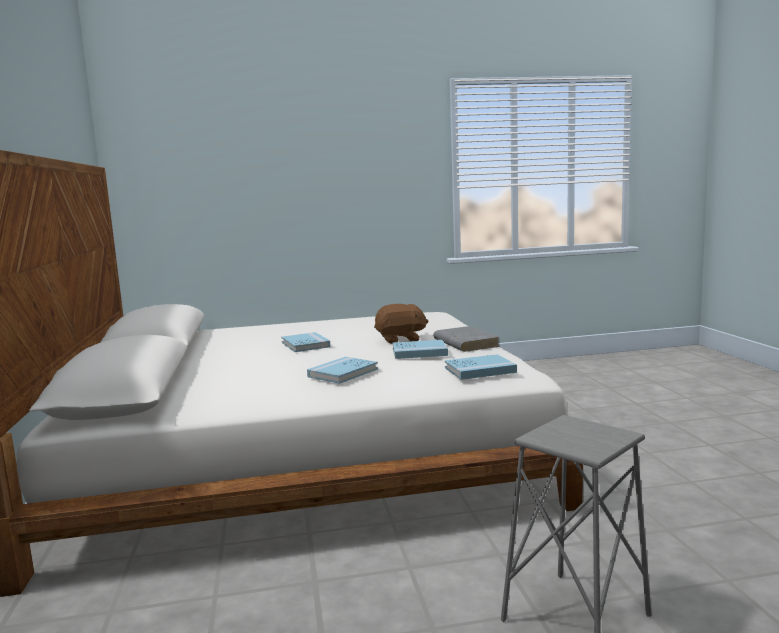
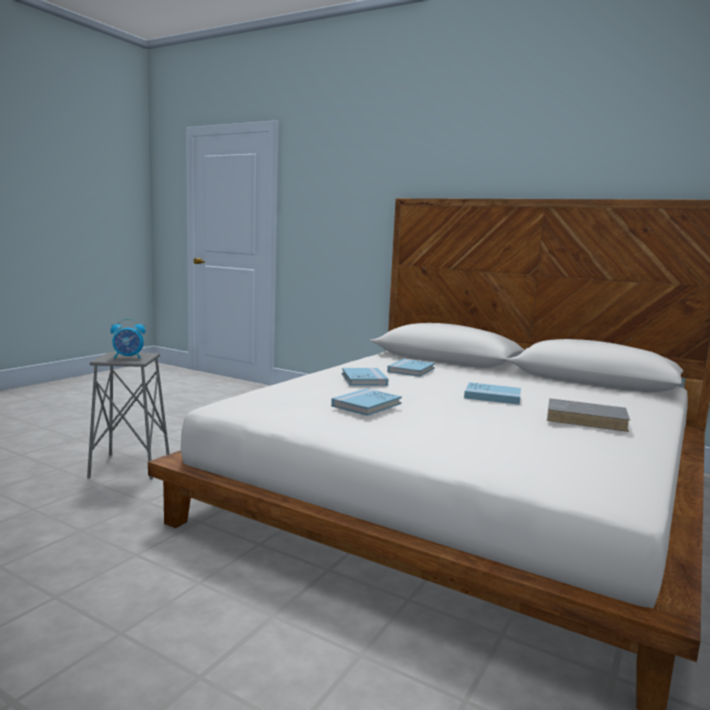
camera: 130 degrees right, 0 degrees up
brown plush toy [374,304,429,344] -> none
grey book [433,326,500,352] -> grey book moved to [547,398,630,432]
blue book [445,354,517,380] -> blue book moved to [387,359,435,377]
none -> alarm clock [110,318,146,359]

